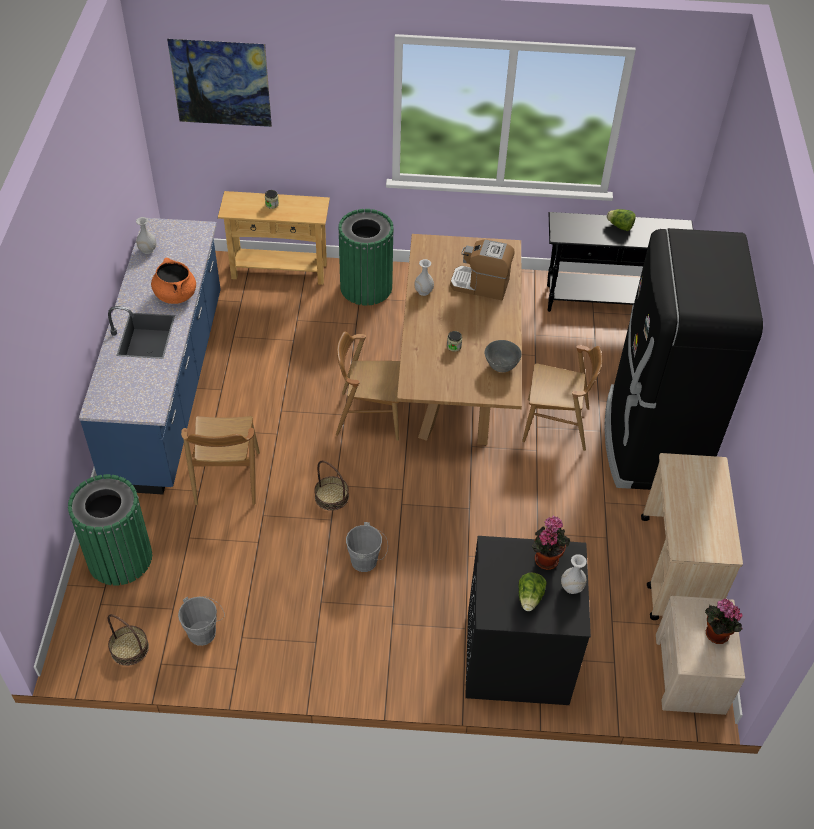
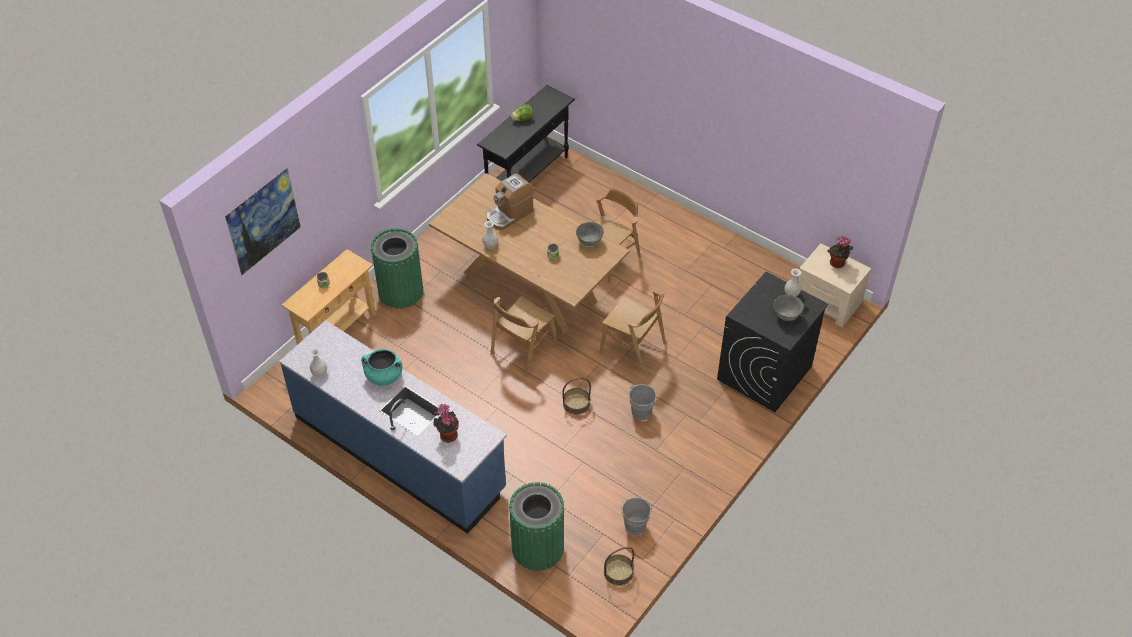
camera: 55 degrees left, 0 degrees up
orange cooking pot [151,258,196,304] -> turquoise cooking pot [361,349,402,386]
brown chair [181,416,260,505] -> brown chair moved to [600,289,666,373]
lettuce [519,573,547,611] -> grey bowl [774,295,804,321]
potted plant [532,516,570,570] -> potted plant moved to [433,404,459,443]
black fridge [604,228,763,490] -> none
beige cart [641,453,743,620] -> none

